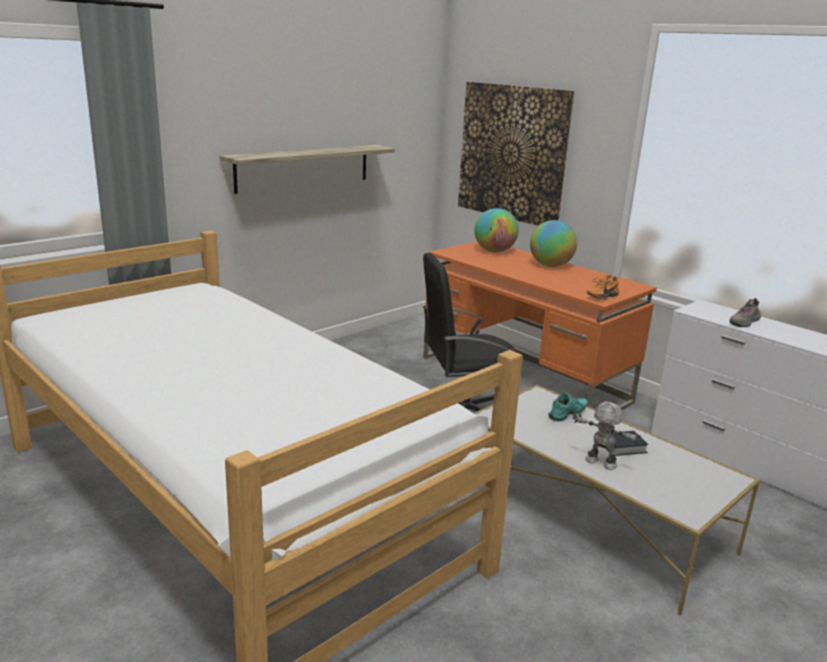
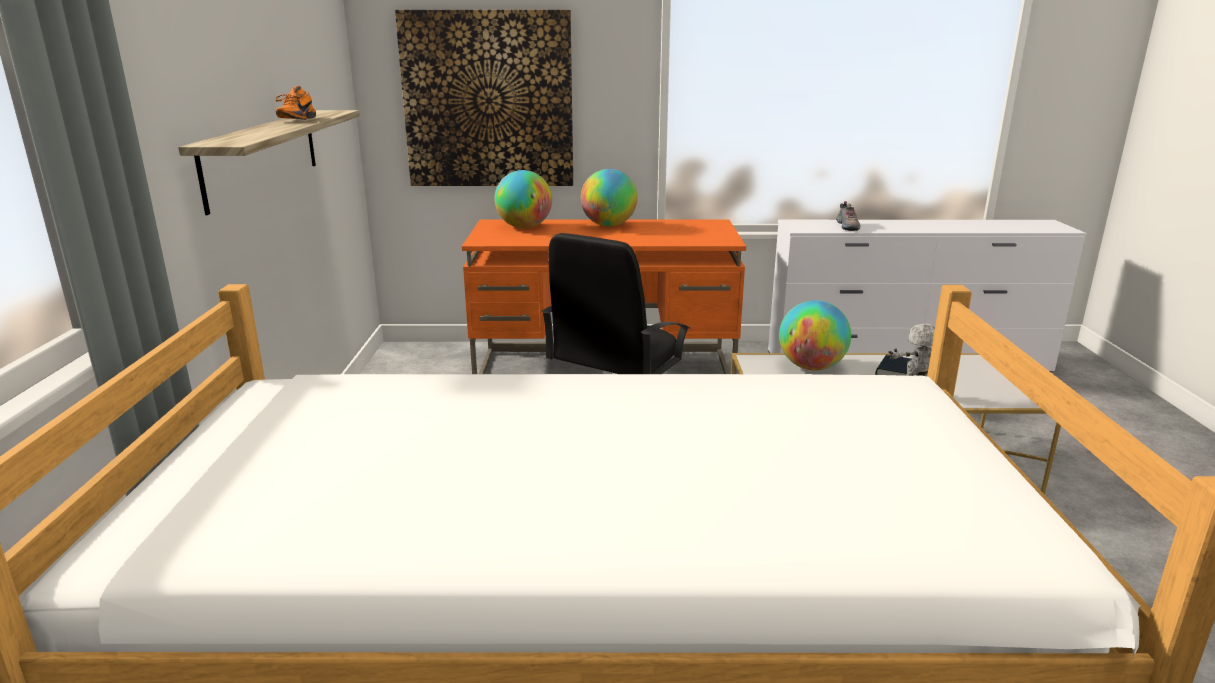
camera: 45 degrees left, 0 degrees up
turquoise shoe [548,392,588,422] -> globe [779,300,851,370]
orange shoe [587,274,620,300] -> orange shoe moved to [275,86,316,120]

